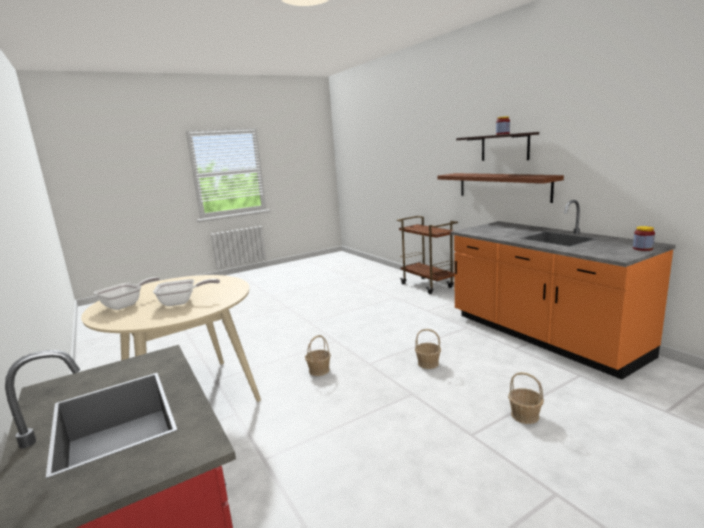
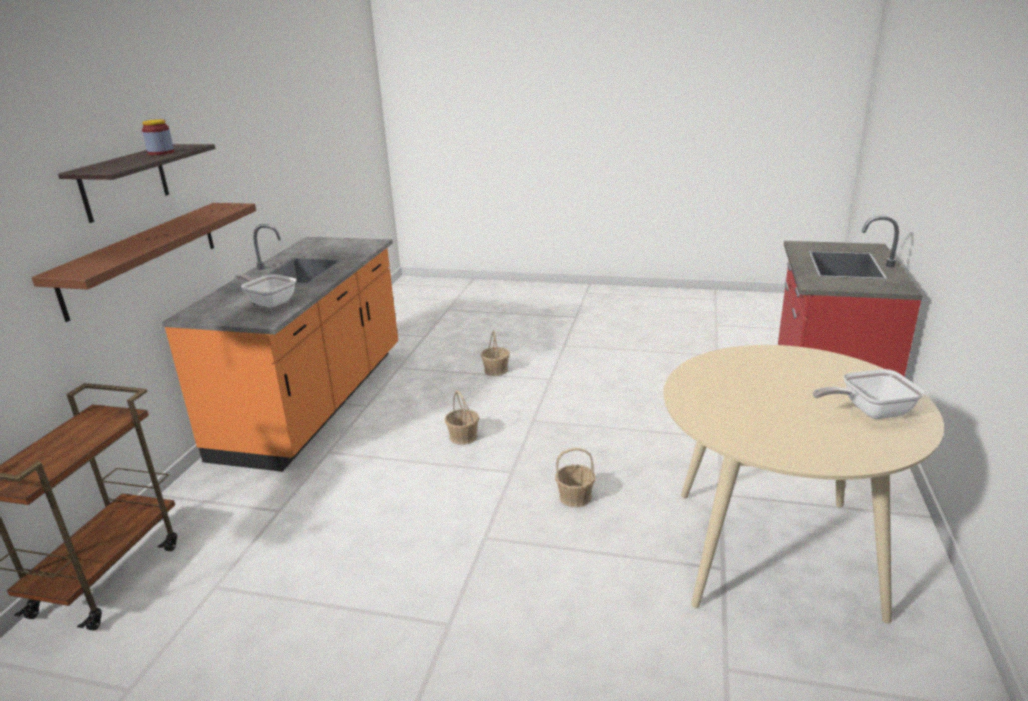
camera: 135 degrees left, 10 degrees up
frying pan [153,279,220,306] -> frying pan moved to [232,274,296,308]
jar [633,226,655,251] -> none

